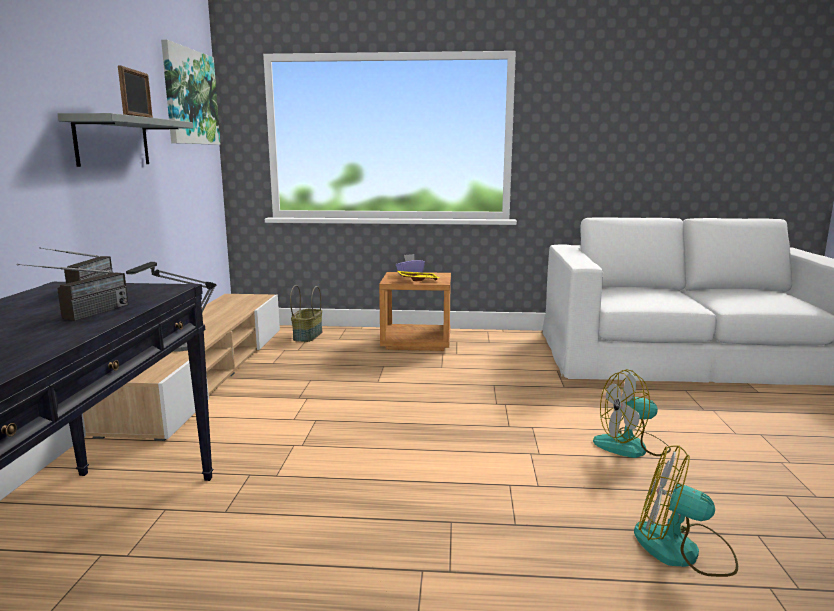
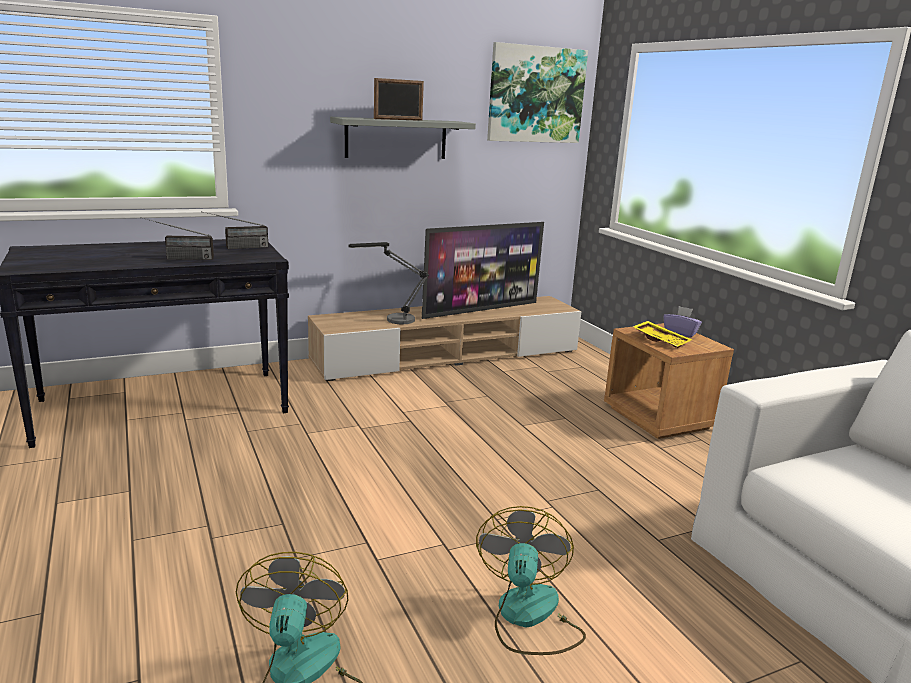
camera: 60 degrees right, 5 degrees up
basket [290,285,322,342] -> none
fan [593,369,671,458] -> fan turned 45 degrees clockwise [476,506,586,655]
none -> television [422,222,544,319]

